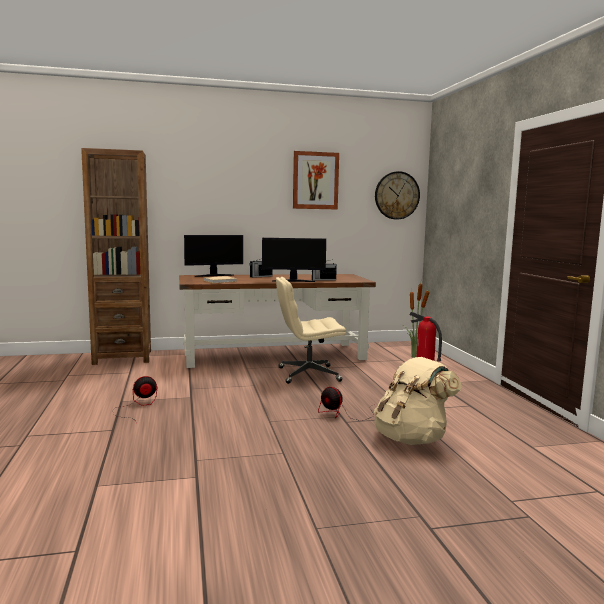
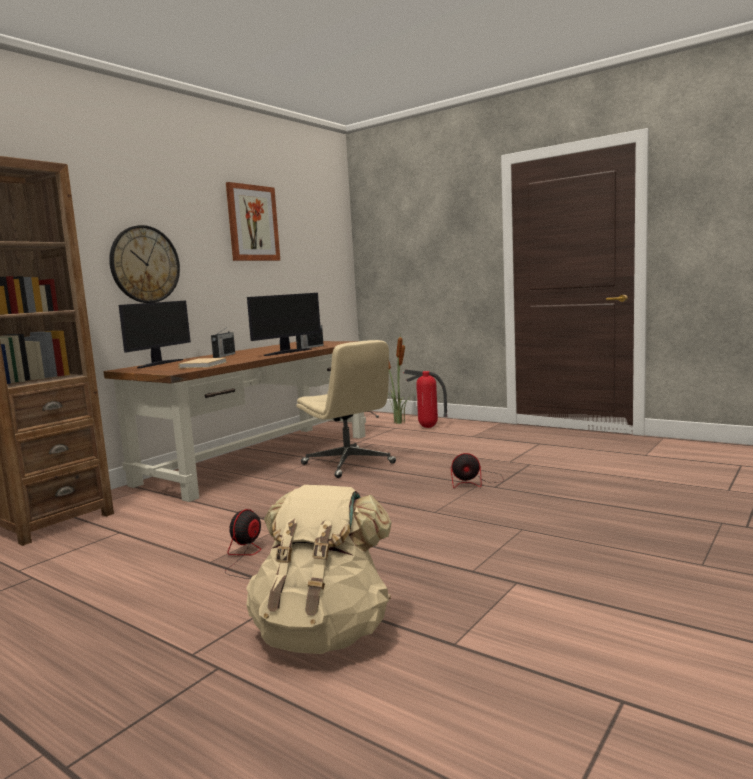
camera: 40 degrees left, 0 degrees up
beige office chair [276,277,346,384] -> beige office chair turned 75 degrees counterclockwise [296,340,396,478]
beige backpack [374,357,462,445] -> beige backpack moved to [246,485,392,654]
wall clock [375,171,420,220] -> wall clock moved to [109,225,180,303]

